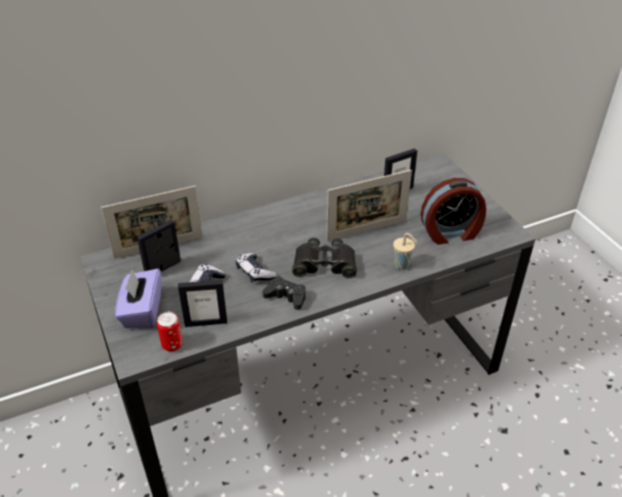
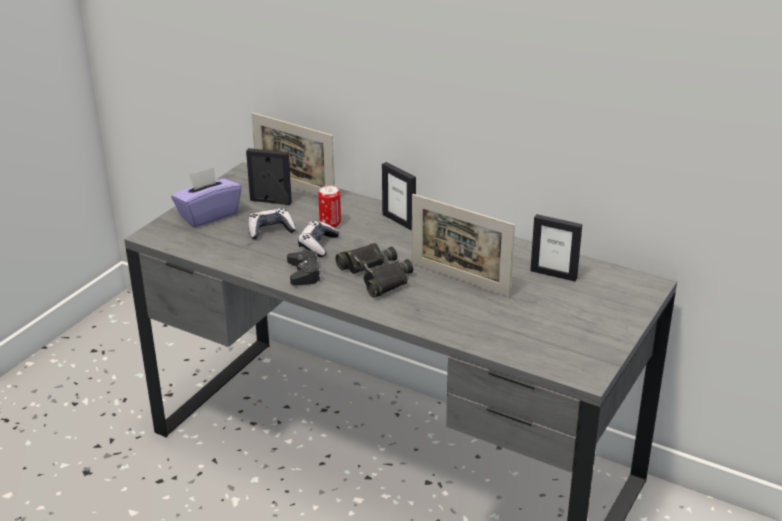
camera: 55 degrees right, 10 degrees down
can [157,312,183,352] -> can moved to [318,185,341,228]
picture frame [178,280,227,327] -> picture frame moved to [382,162,416,230]
beige cup [393,233,417,270] -> none
alarm clock [421,178,486,245] -> none

